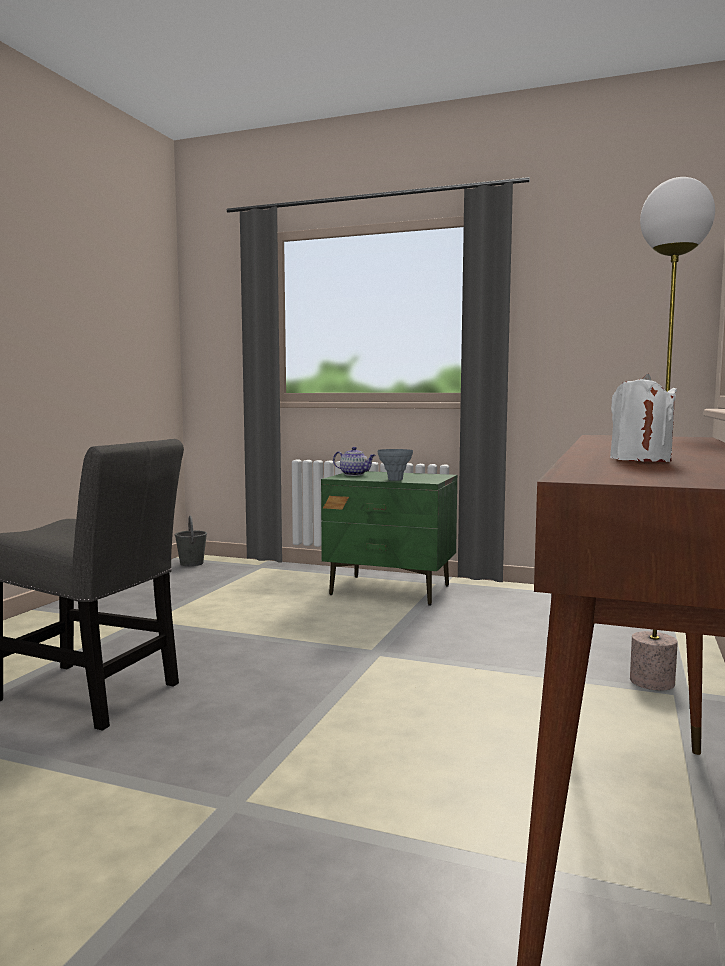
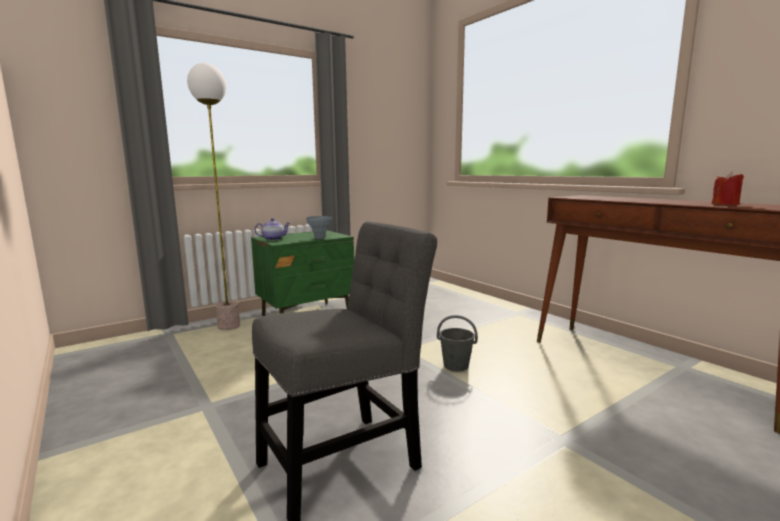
camera: 55 degrees left, 5 degrees up
grey bucket [175,516,207,566] -> grey bucket moved to [437,315,478,371]
white candle [610,373,677,462] -> red candle [712,172,744,205]
floor lamp [630,177,715,690] -> floor lamp moved to [187,63,240,330]

